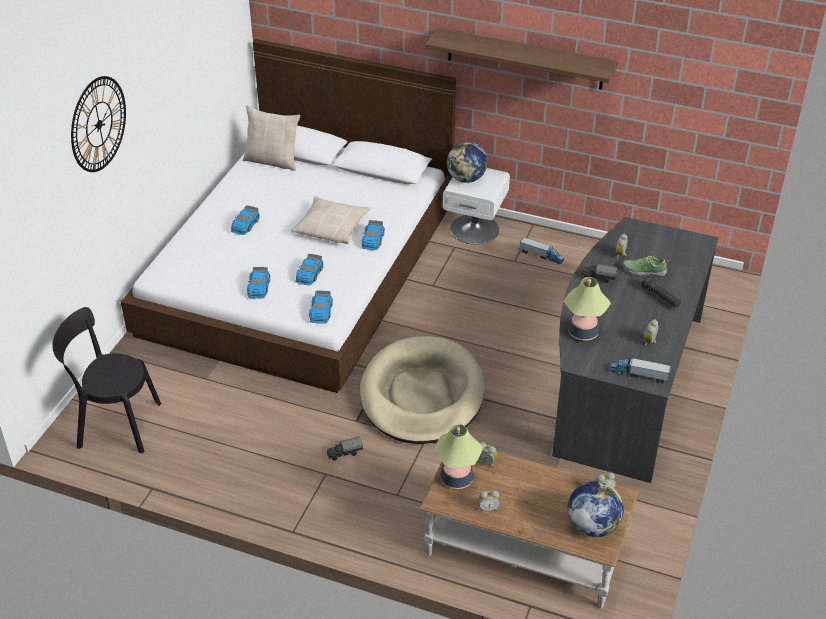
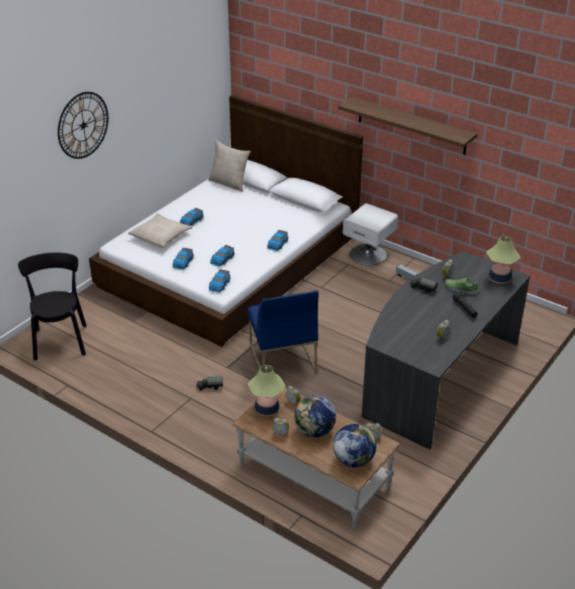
camera: 15 degrees right, 5 degrees down
black chair [52,307,161,453] -> black chair turned 60 degrees clockwise [18,253,86,360]
beige pillow [291,196,370,244] -> beige pillow moved to [128,213,192,248]
beige dog bed [360,336,485,444] -> blue chair [248,290,318,373]
globe [447,142,487,183] -> globe moved to [294,396,336,438]
table lamp [564,277,611,341] -> table lamp moved to [486,236,521,284]
toy truck [609,357,671,383] -> none

